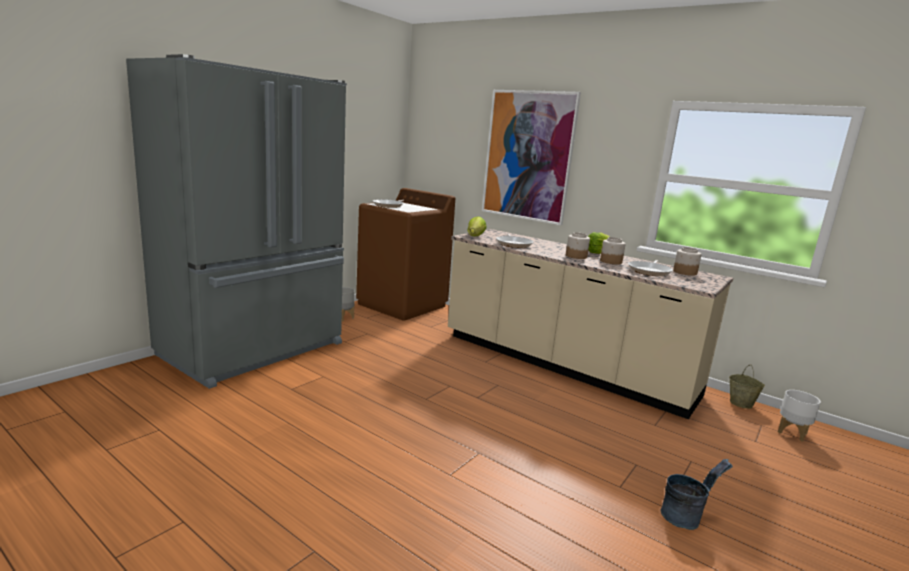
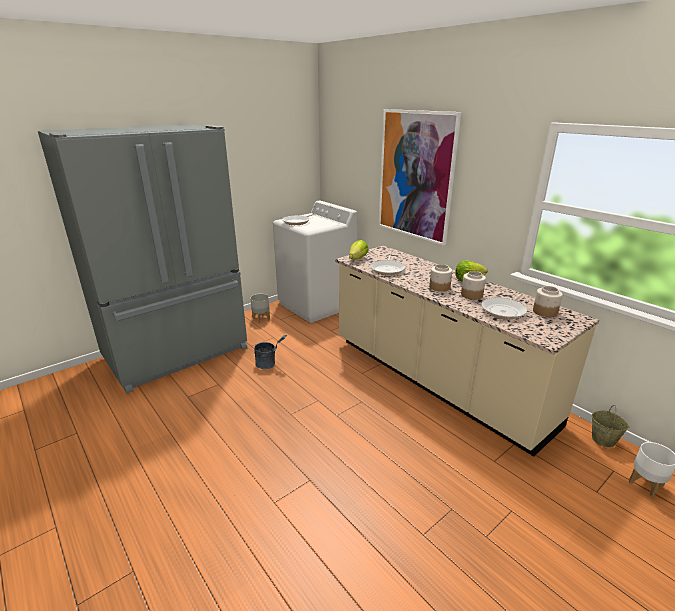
camera: 15 degrees right, 10 degrees up
brown washing machine [356,188,455,321] -> white washing machine [273,201,357,323]
grey bucket [660,459,733,530] -> grey bucket moved to [254,335,287,369]

